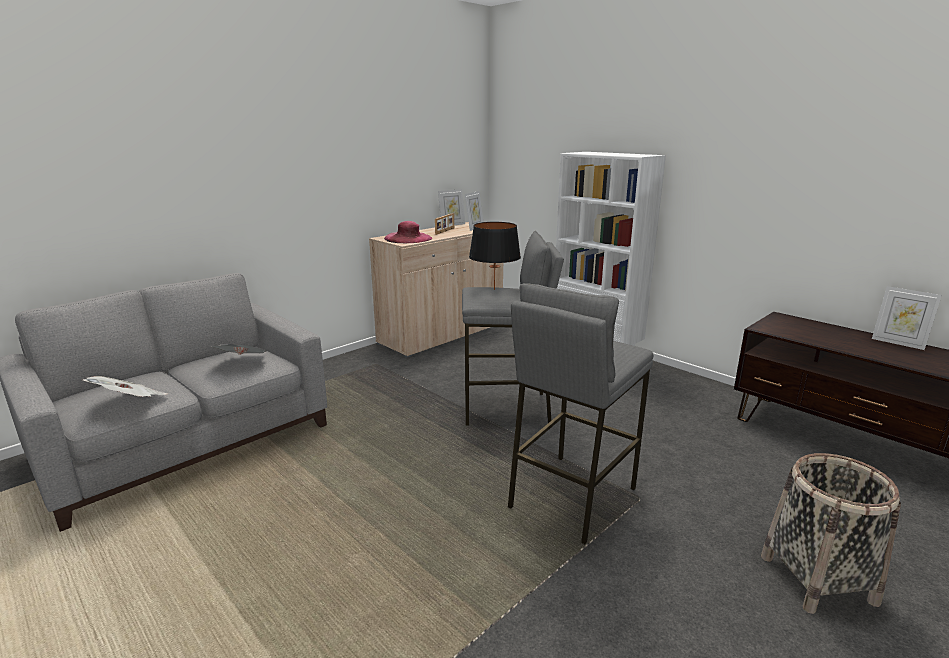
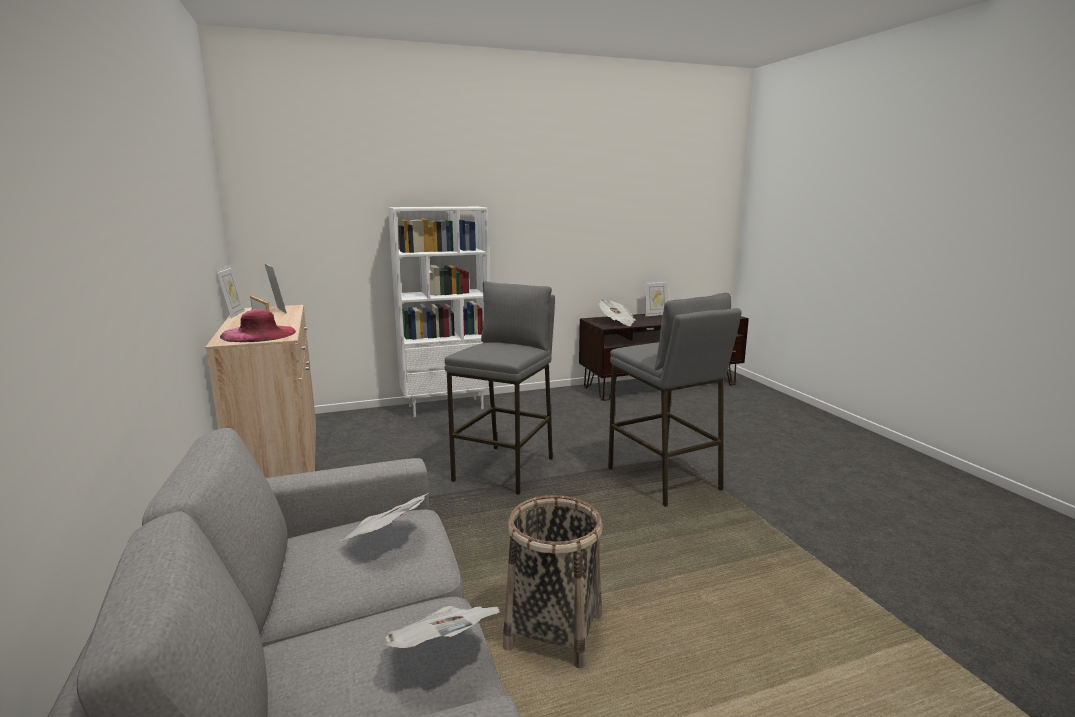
camera: 65 degrees left, 5 degrees down
black table lamp [469,222,521,290] -> none
basket [761,453,901,614] -> basket moved to [503,495,603,668]
none -> newspaper [598,299,636,326]

